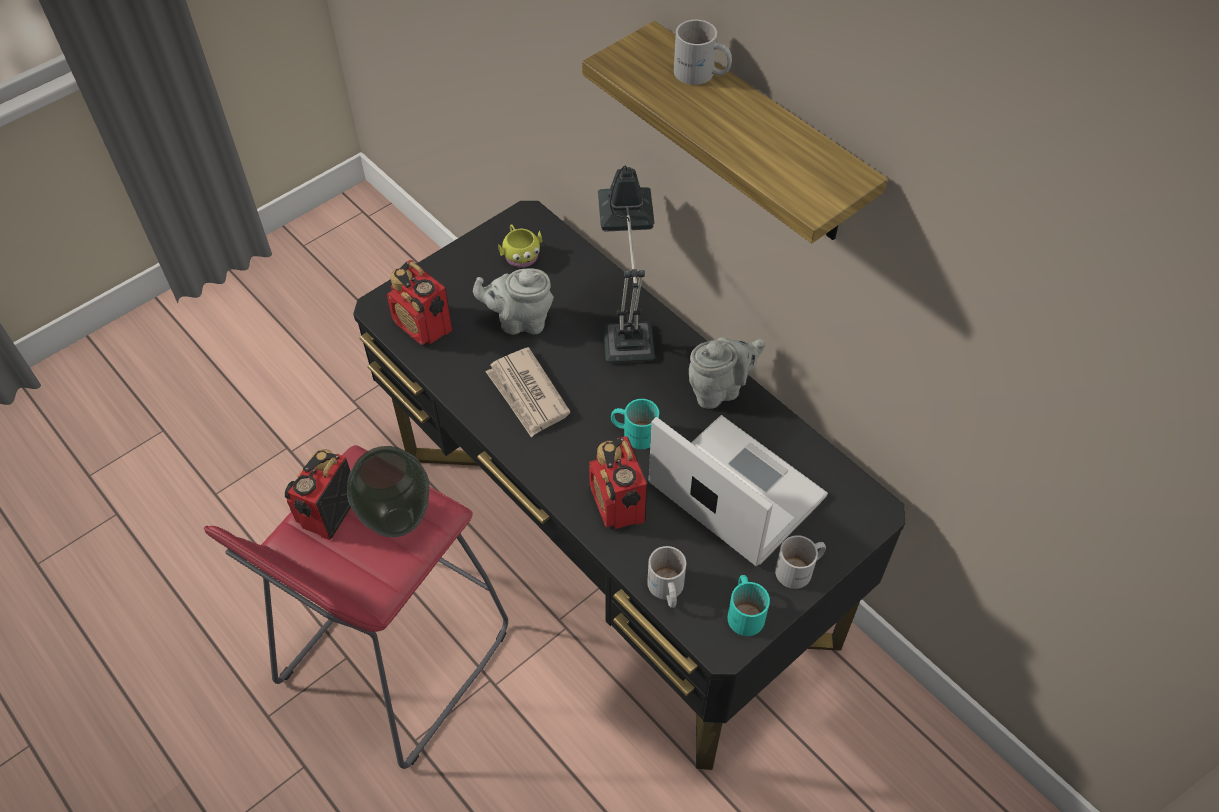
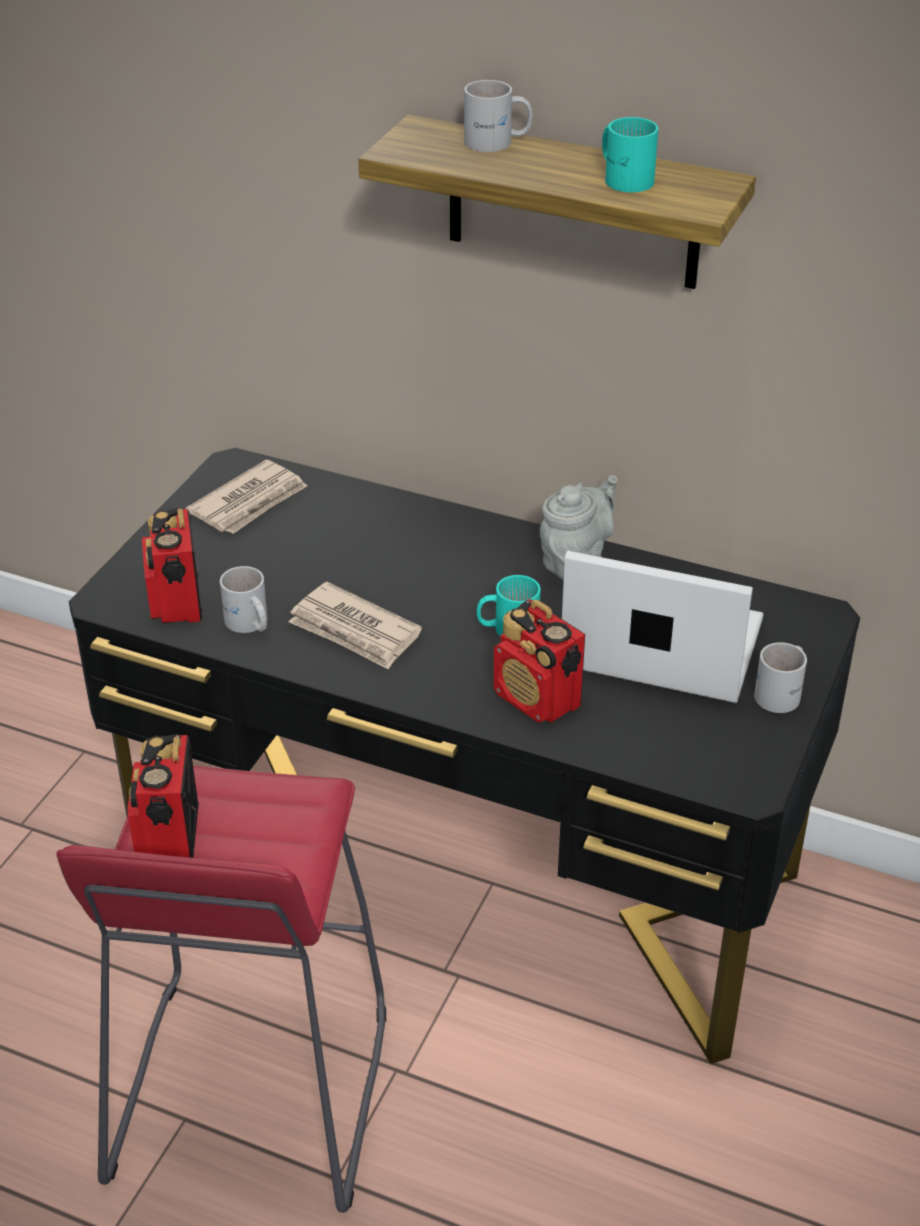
camera: 25 degrees left, 15 degrees down
vase [347,446,430,537] -> none
radio [387,260,453,345] -> radio turned 60 degrees clockwise [142,508,203,623]
grey teapot [473,269,554,335] -> none
yellow mug [498,224,543,268] -> newspaper [185,460,307,534]
table lamp [598,166,655,363] -> none
white mug [647,546,686,608] -> white mug moved to [220,566,267,633]
turquoise mug [727,575,770,636] -> turquoise mug moved to [602,117,658,192]

